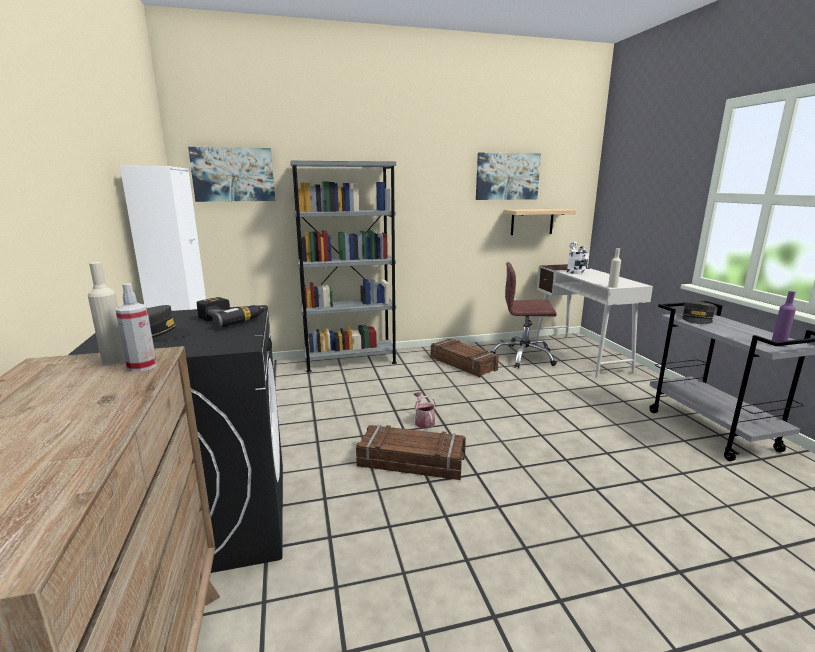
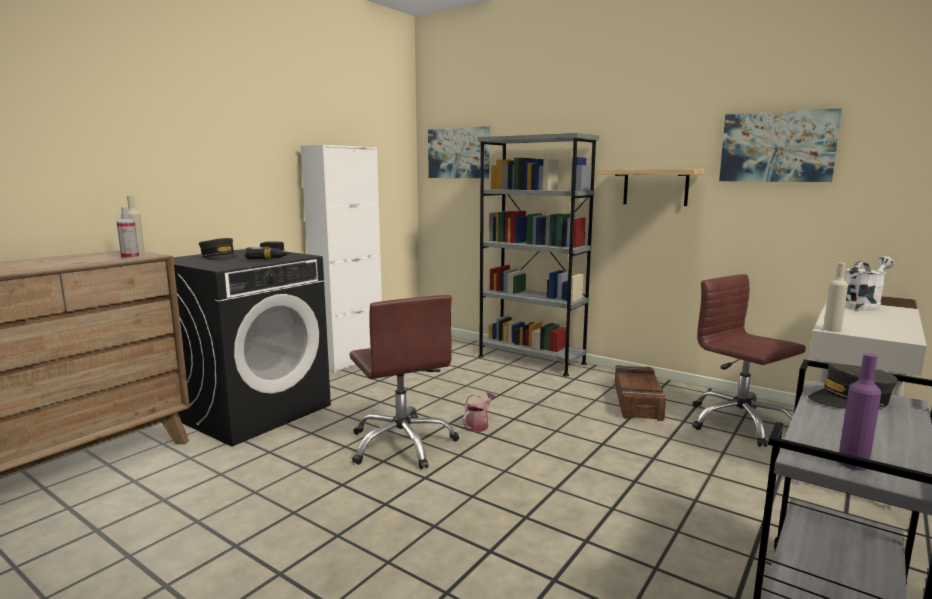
camera: 50 degrees right, 5 degrees down
crate [356,425,466,480] -> brown office chair [349,295,459,469]
shelf [503,209,576,235] -> shelf moved to [600,169,704,206]

